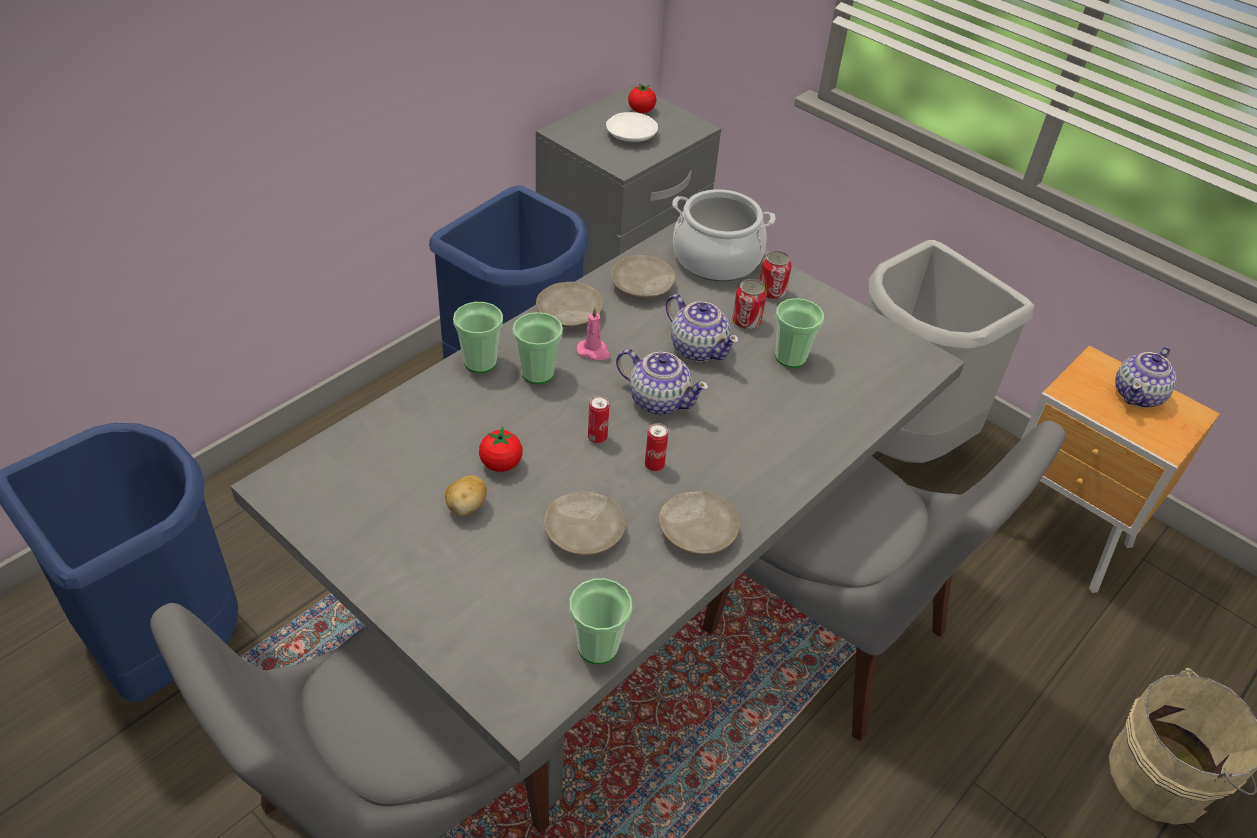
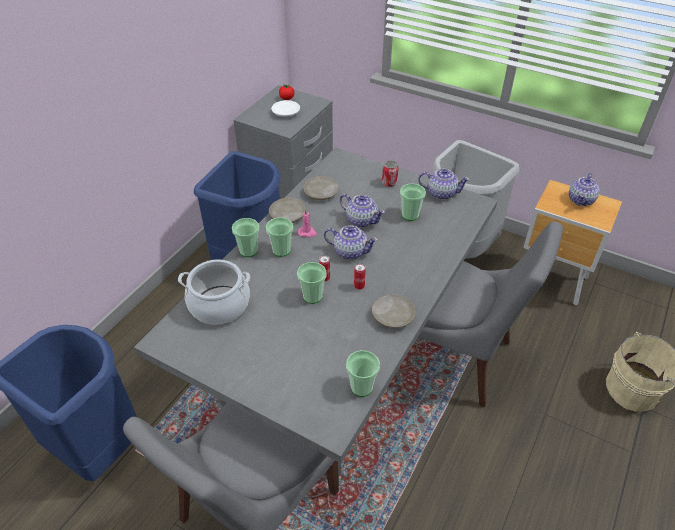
camera: 10 degrees left, 0 degrees up
potato [445,475,487,516] -> none
tomato [479,427,522,472] -> none
beige plate [544,491,626,556] -> none
cooking pot [672,189,776,281] -> cooking pot moved to [178,259,250,325]
can [732,279,767,330] -> none
none -> cup [297,262,326,304]
none -> teapot [418,169,470,200]

